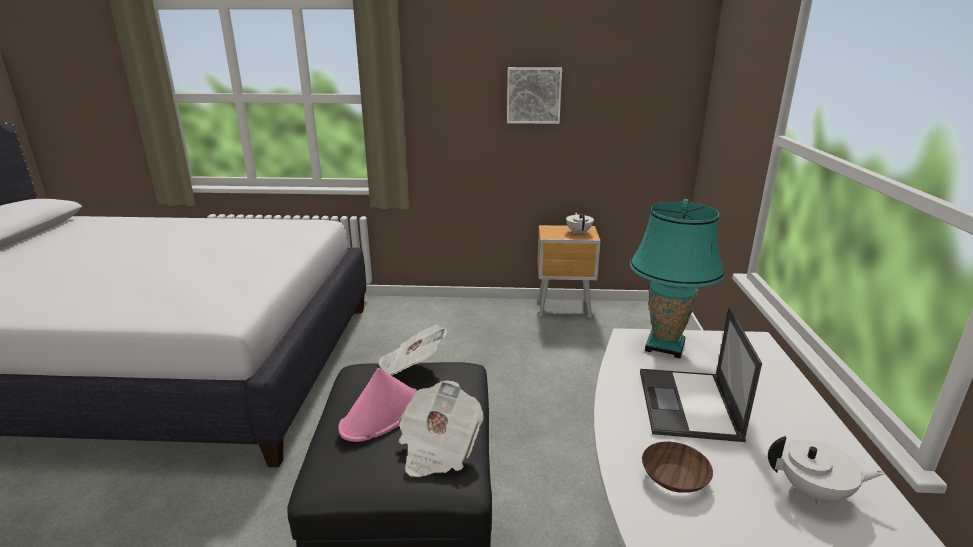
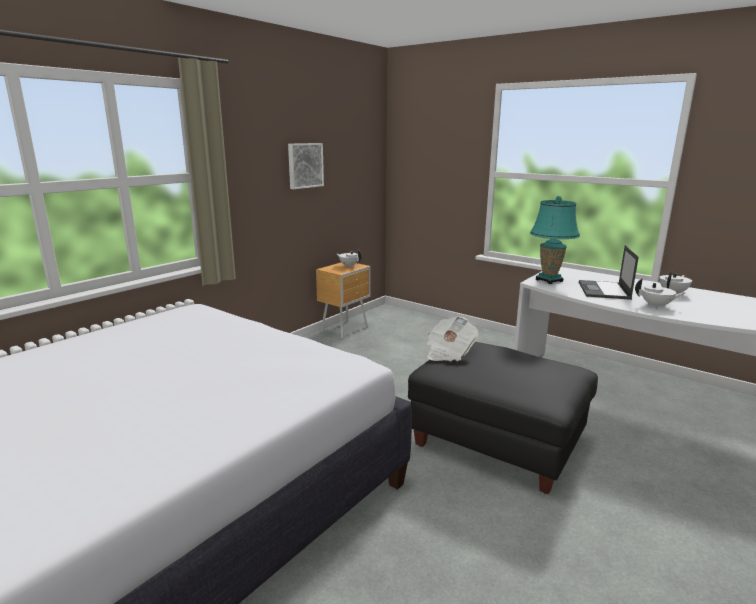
camera: 55 degrees left, 5 degrees down
pink hat [339,368,418,442] -> none
newspaper [398,380,484,477] -> none
laptop [640,308,762,442] -> laptop turned 60 degrees clockwise [579,245,639,300]
brown bowl [642,442,713,493] -> white teapot [635,278,685,309]

